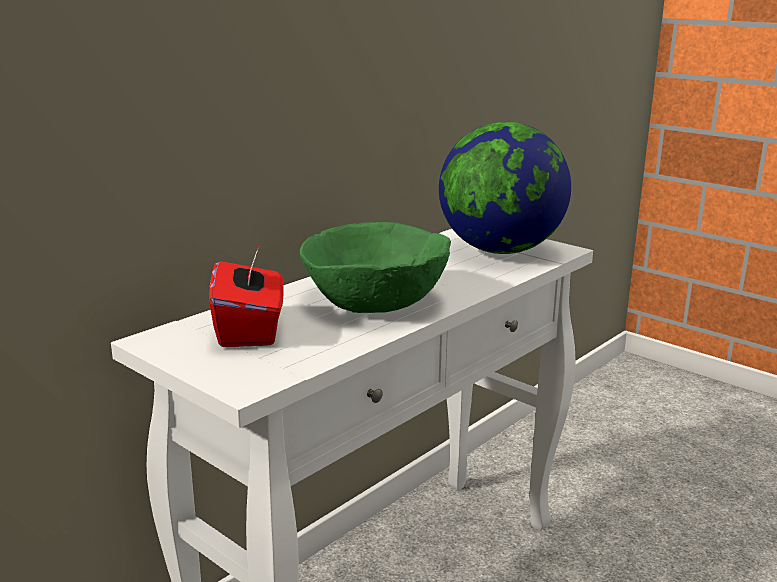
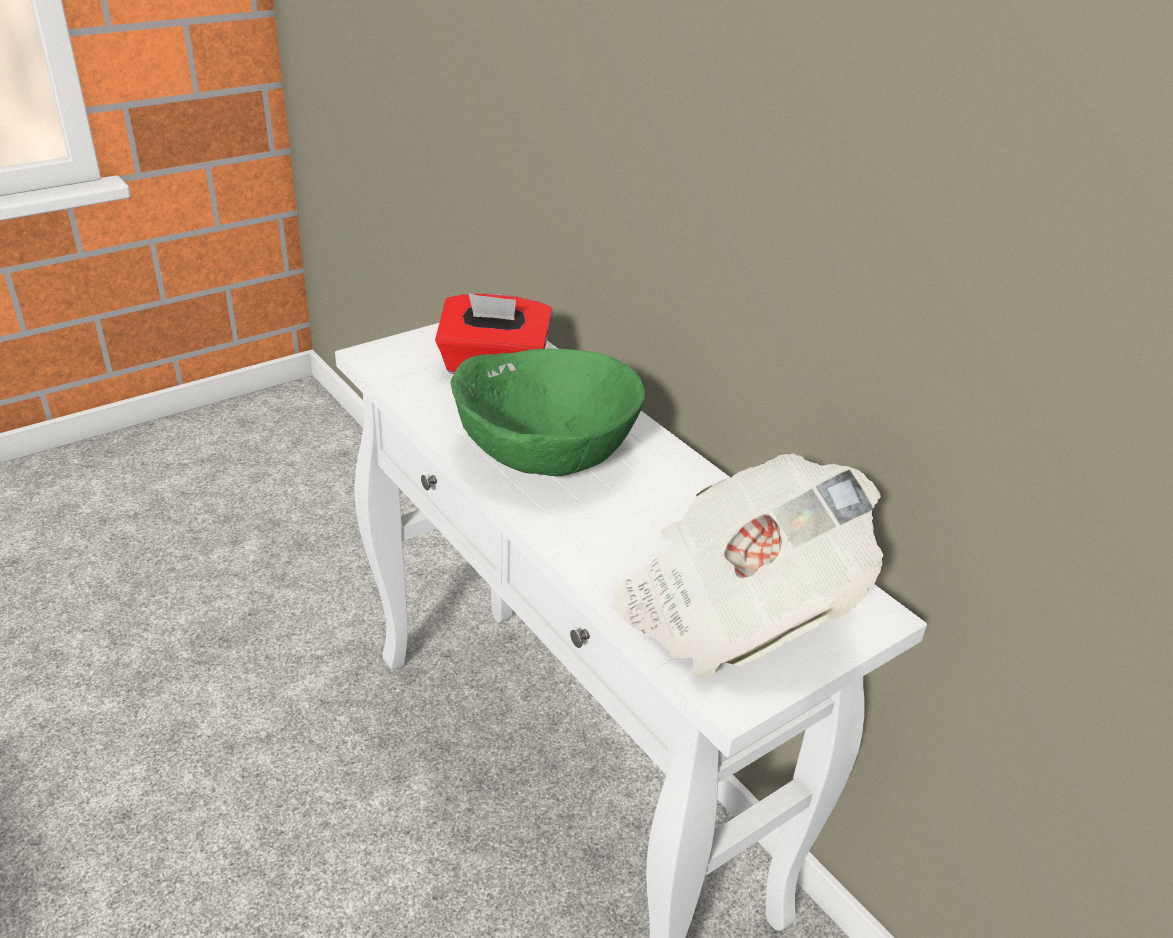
camera: 100 degrees right, 15 degrees up
globe [439,122,571,254] -> newspaper [613,453,883,678]

